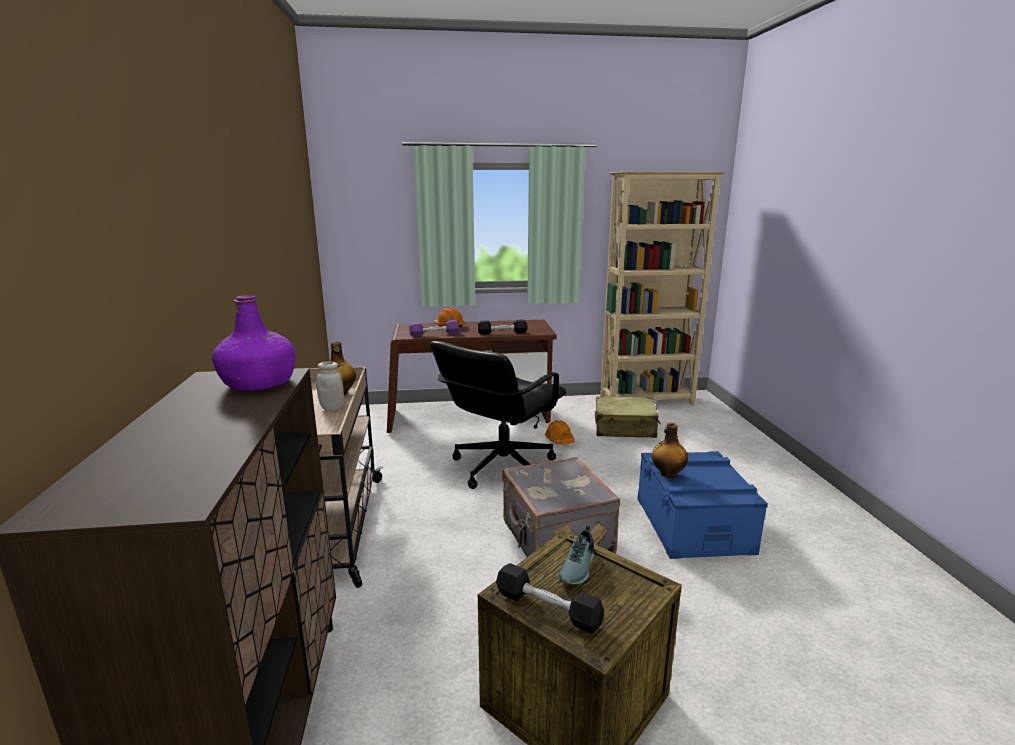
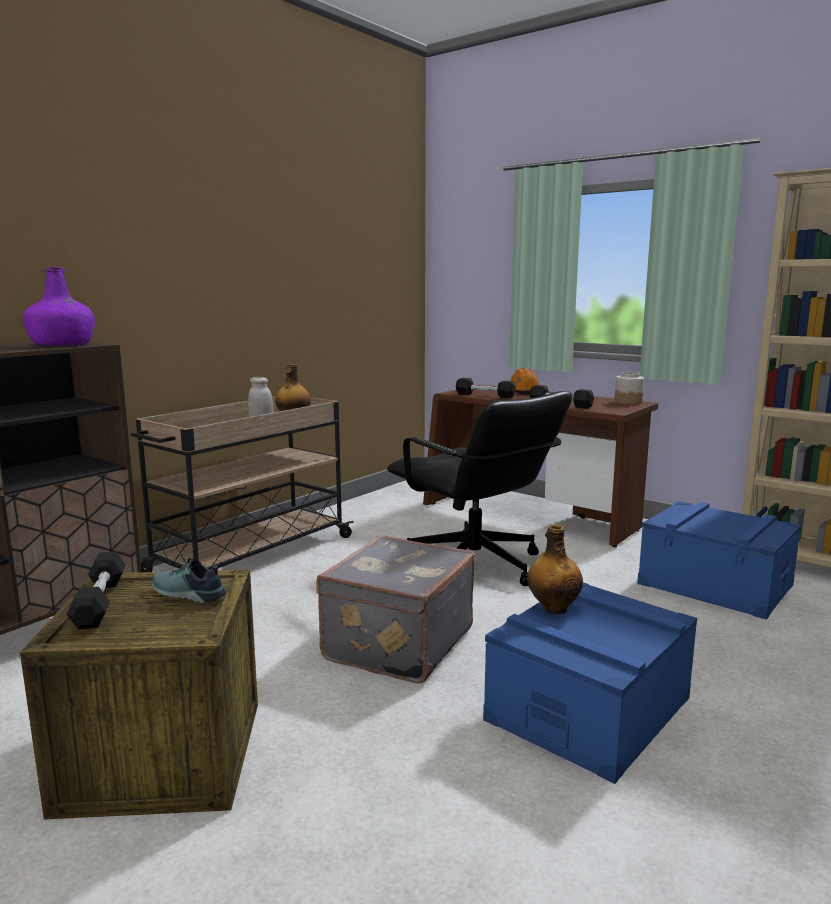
camera: 45 degrees right, 5 degrees down
purple dumbbell [409,320,459,337] -> black dumbbell [456,378,516,398]
black office chair [430,341,567,489] -> black office chair turned 120 degrees counterclockwise [387,391,573,586]
orange hard hat [545,420,575,445] -> none
shoe [558,526,595,584] -> shoe turned 45 degrees clockwise [152,557,226,603]
beige suitcase [595,397,661,438] -> blue storage box [637,501,802,620]
none -> jar [614,372,644,405]

